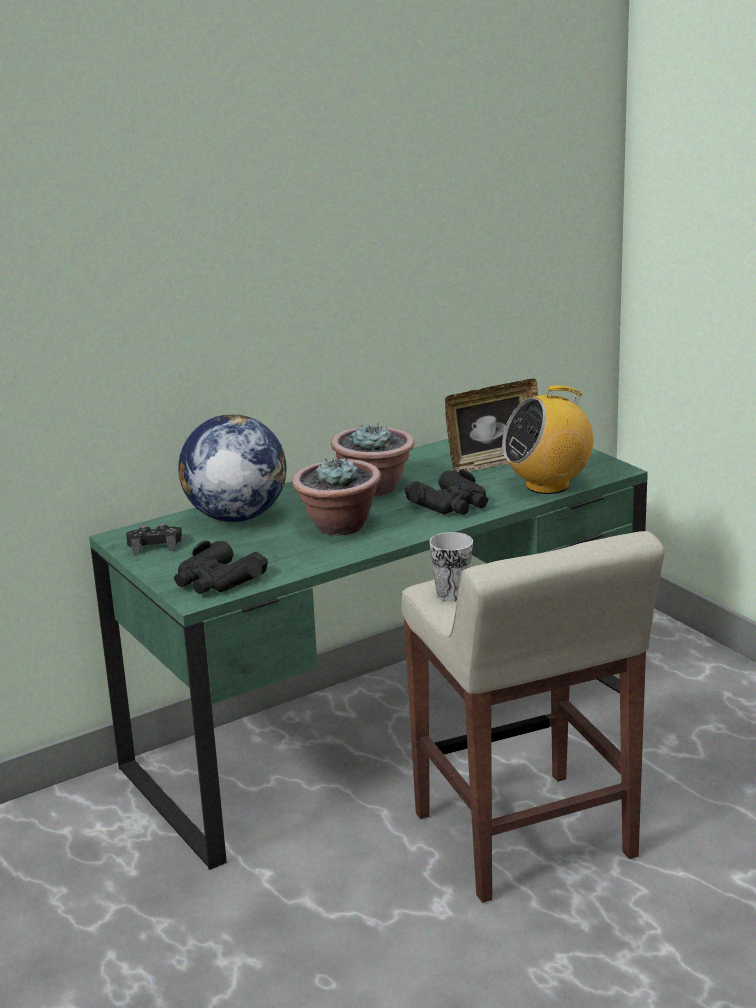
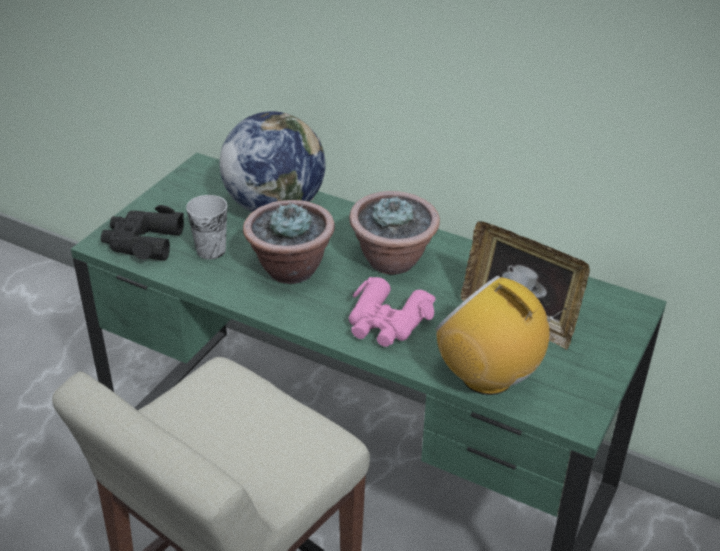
camera: 60 degrees right, 15 degrees up
black game controller [126,523,182,554] -> none
black binoculars [404,469,488,515] -> pink binoculars [349,277,436,347]
cup [429,532,473,602] -> cup moved to [186,195,227,259]

